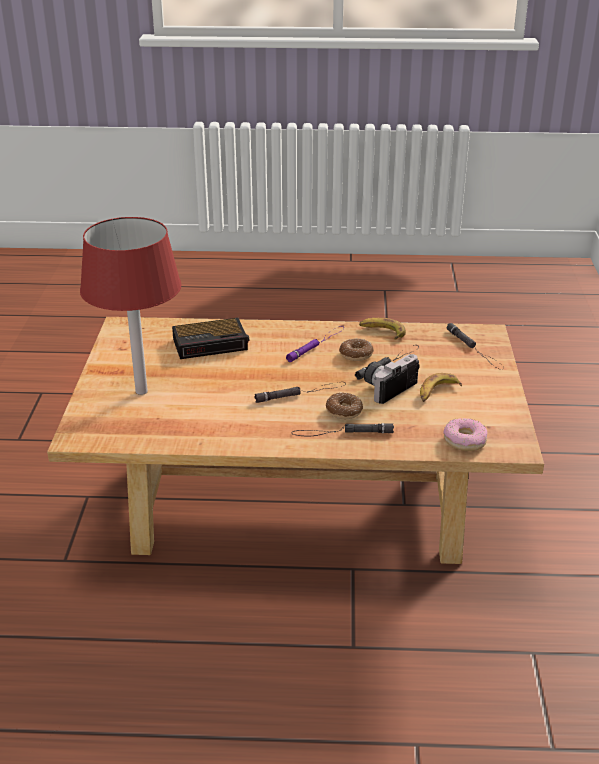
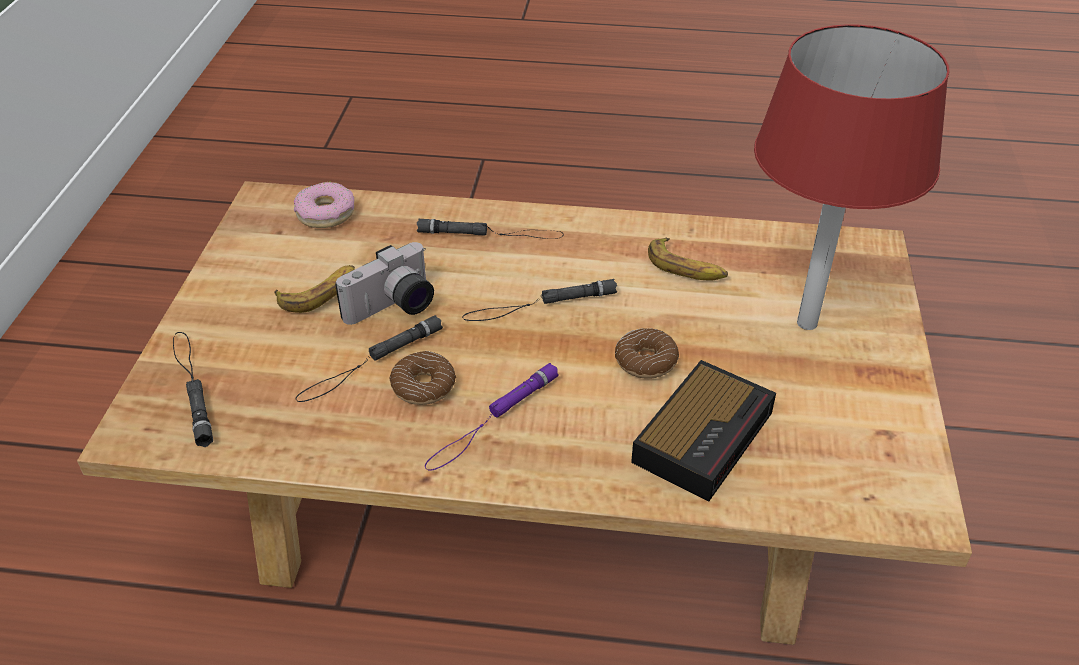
camera: 175 degrees left, 10 degrees up
alarm clock [172,318,249,359] -> alarm clock turned 135 degrees clockwise [631,360,776,501]
donut [326,393,363,419] -> donut moved to [615,328,679,379]
banana [359,318,406,339] -> banana moved to [648,238,728,281]

